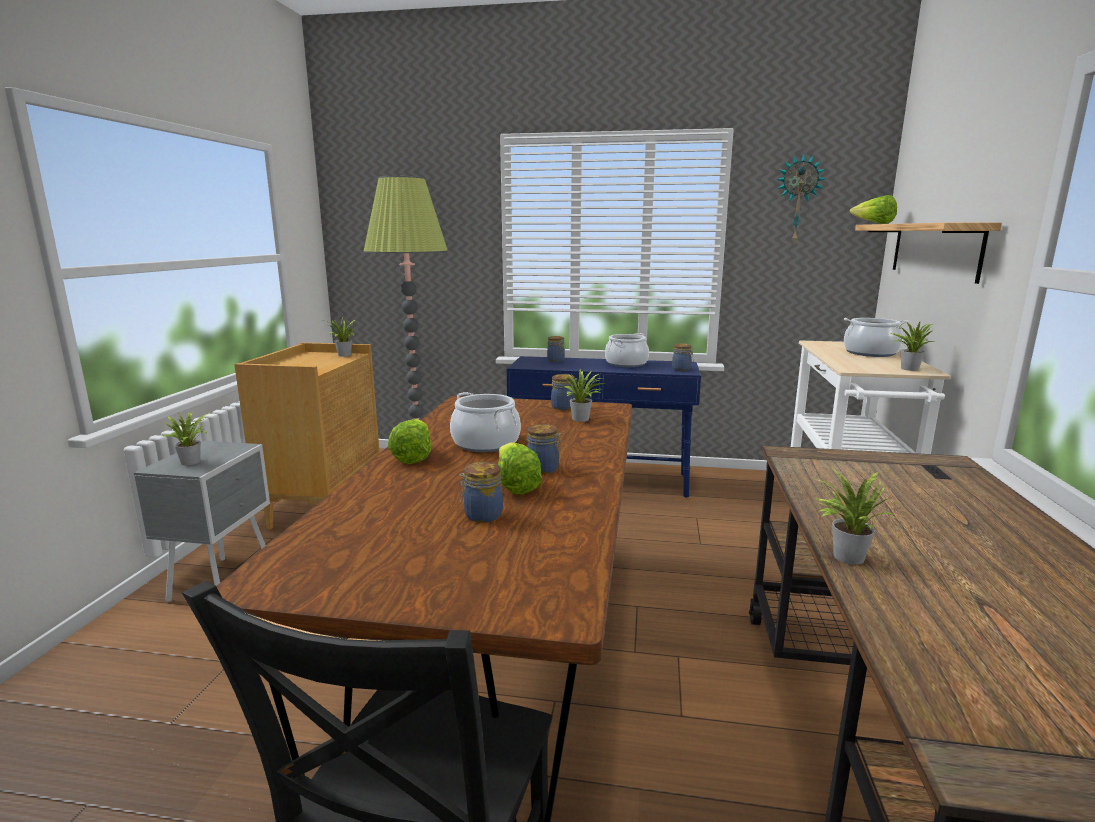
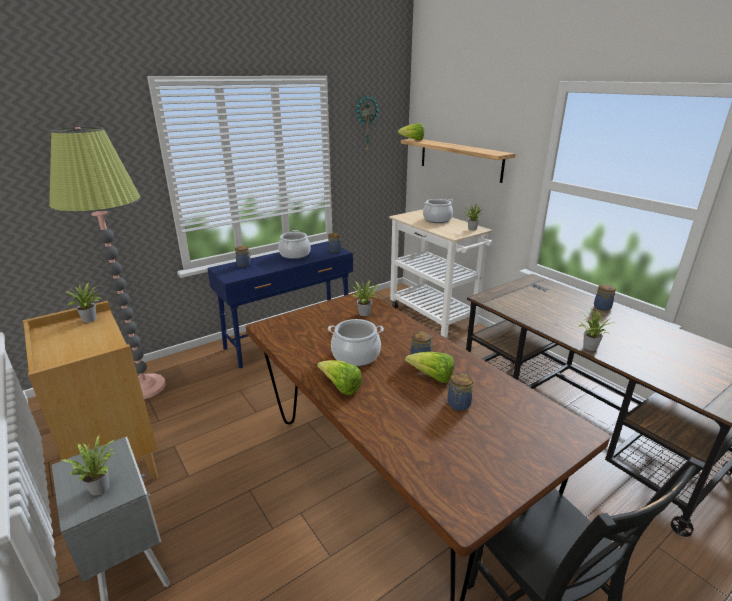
camera: 45 degrees left, 10 degrees up
jar [551,374,577,410] -> jar moved to [594,284,616,311]

